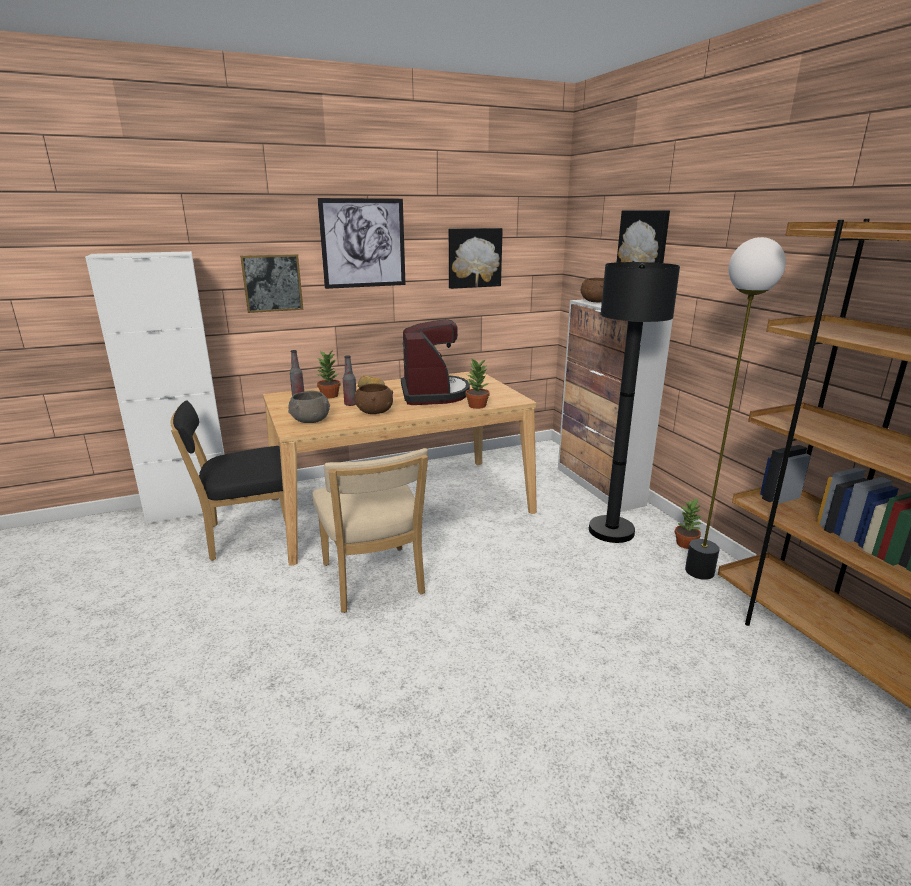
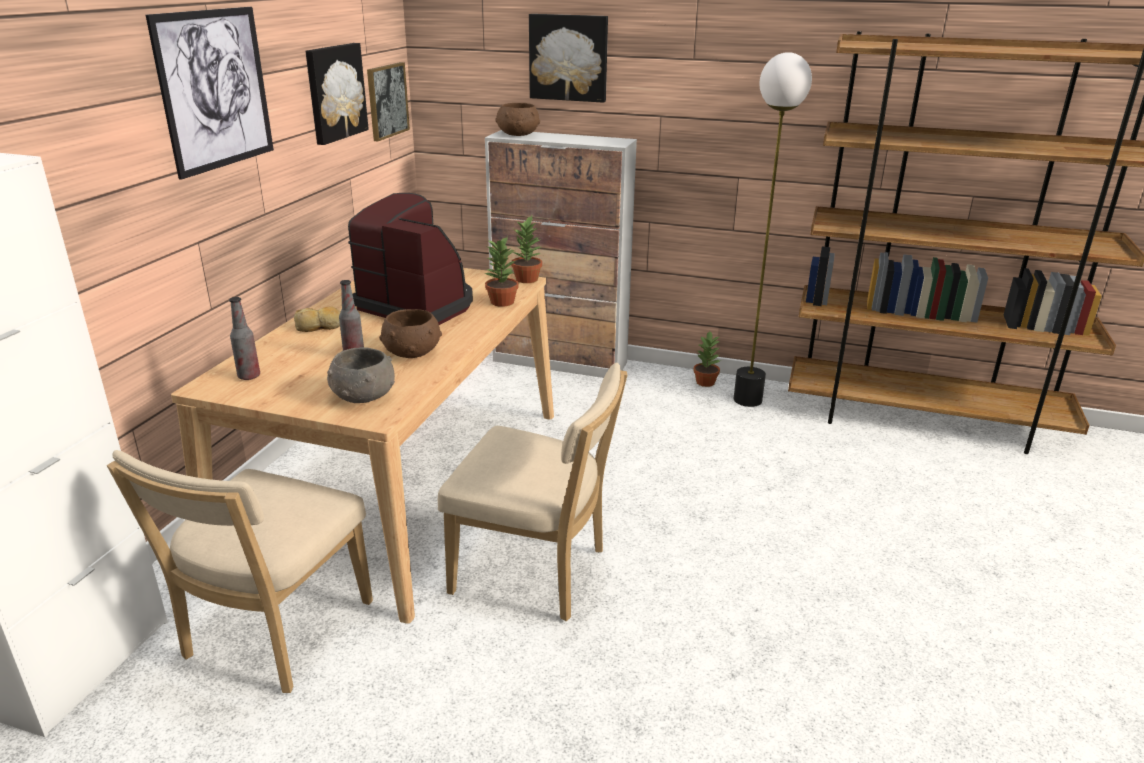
camera: 50 degrees left, 5 degrees up
black chair [171,400,285,561] -> beige chair [107,450,373,693]
picture [240,254,303,313] -> picture moved to [367,62,410,141]
potted plant [316,349,341,398] -> potted plant moved to [511,216,542,283]
black floor lamp [589,262,680,543] -> none

